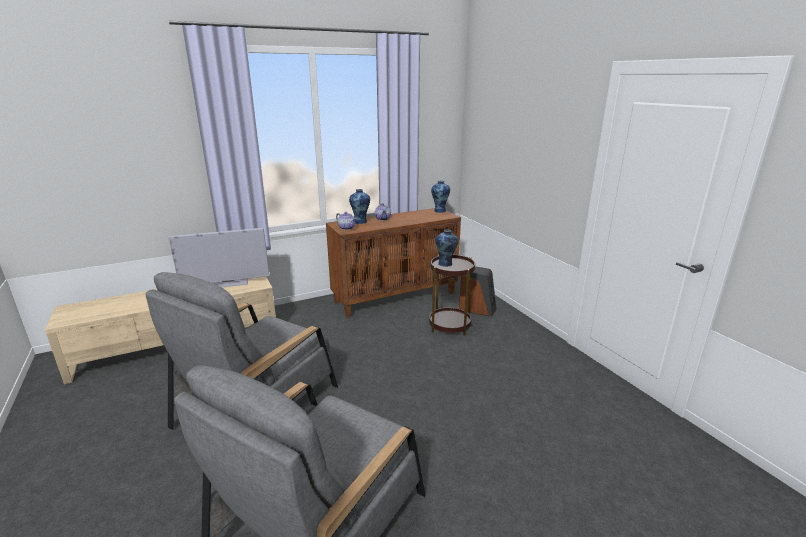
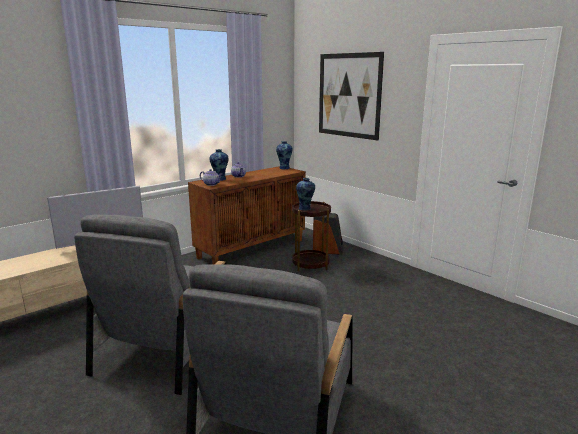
camera: 15 degrees left, 5 degrees down
none -> picture [319,52,384,141]

